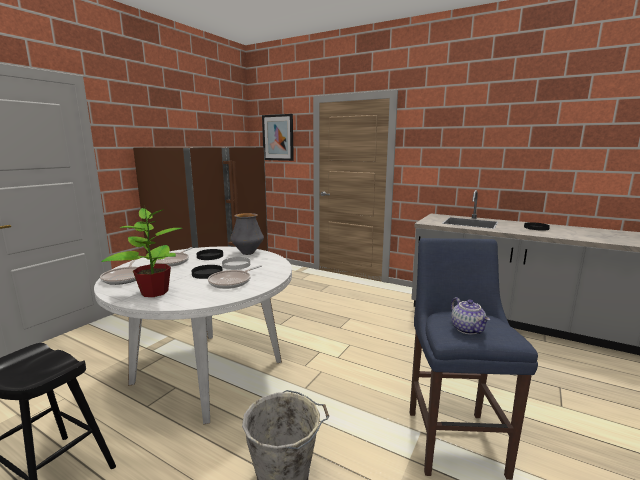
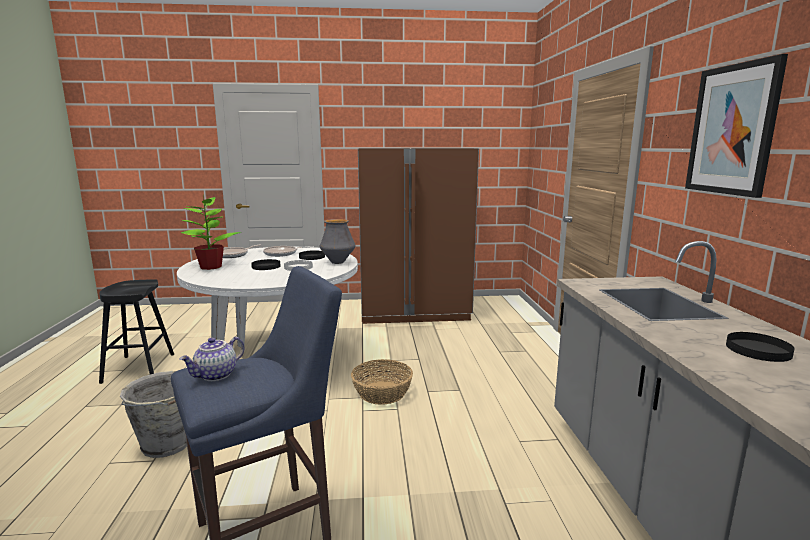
camera: 55 degrees right, 0 degrees up
frying pan [208,265,262,289] -> none
picture [262,114,294,161] -> picture moved to [685,54,788,198]
none -> basket [351,359,413,405]

